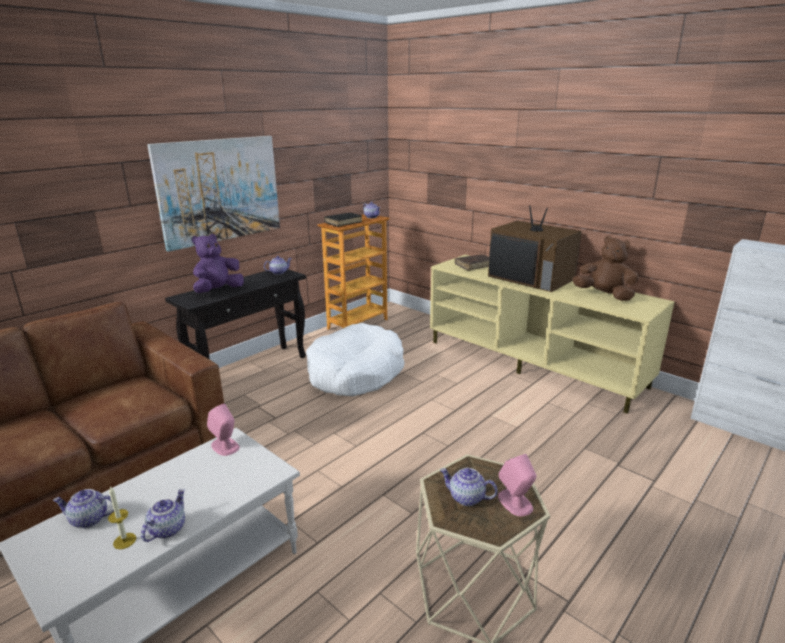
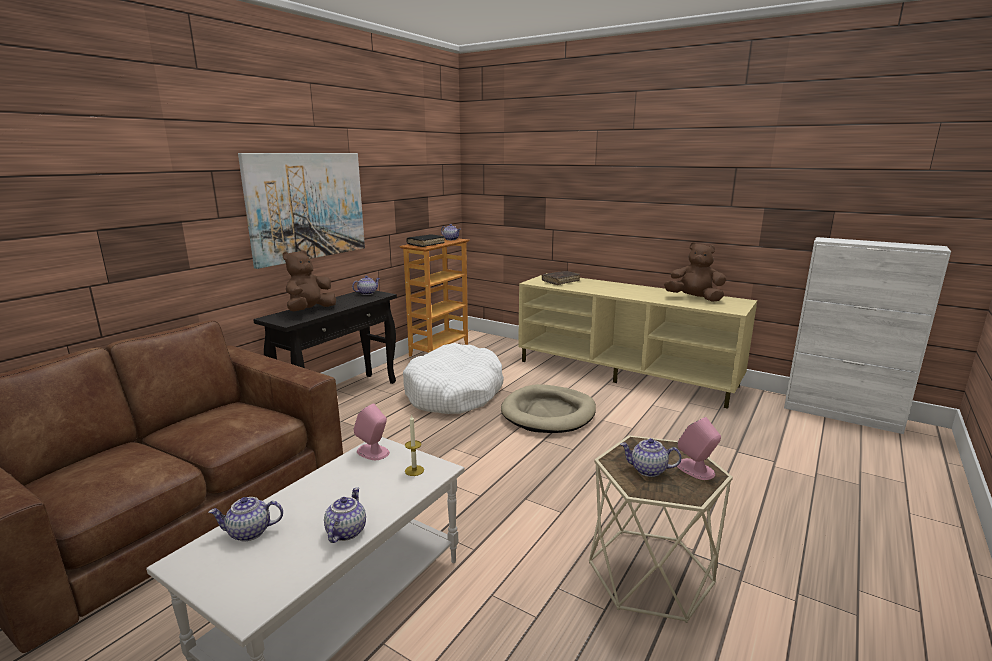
camera: 10 degrees left, 5 degrees down
candle [108,486,136,549] -> candle moved to [405,414,424,476]
purple plush toy [192,234,244,293] -> brown plush toy [283,250,336,311]
television [488,205,582,292] -> none
none -> beige dog bed [501,384,596,433]

